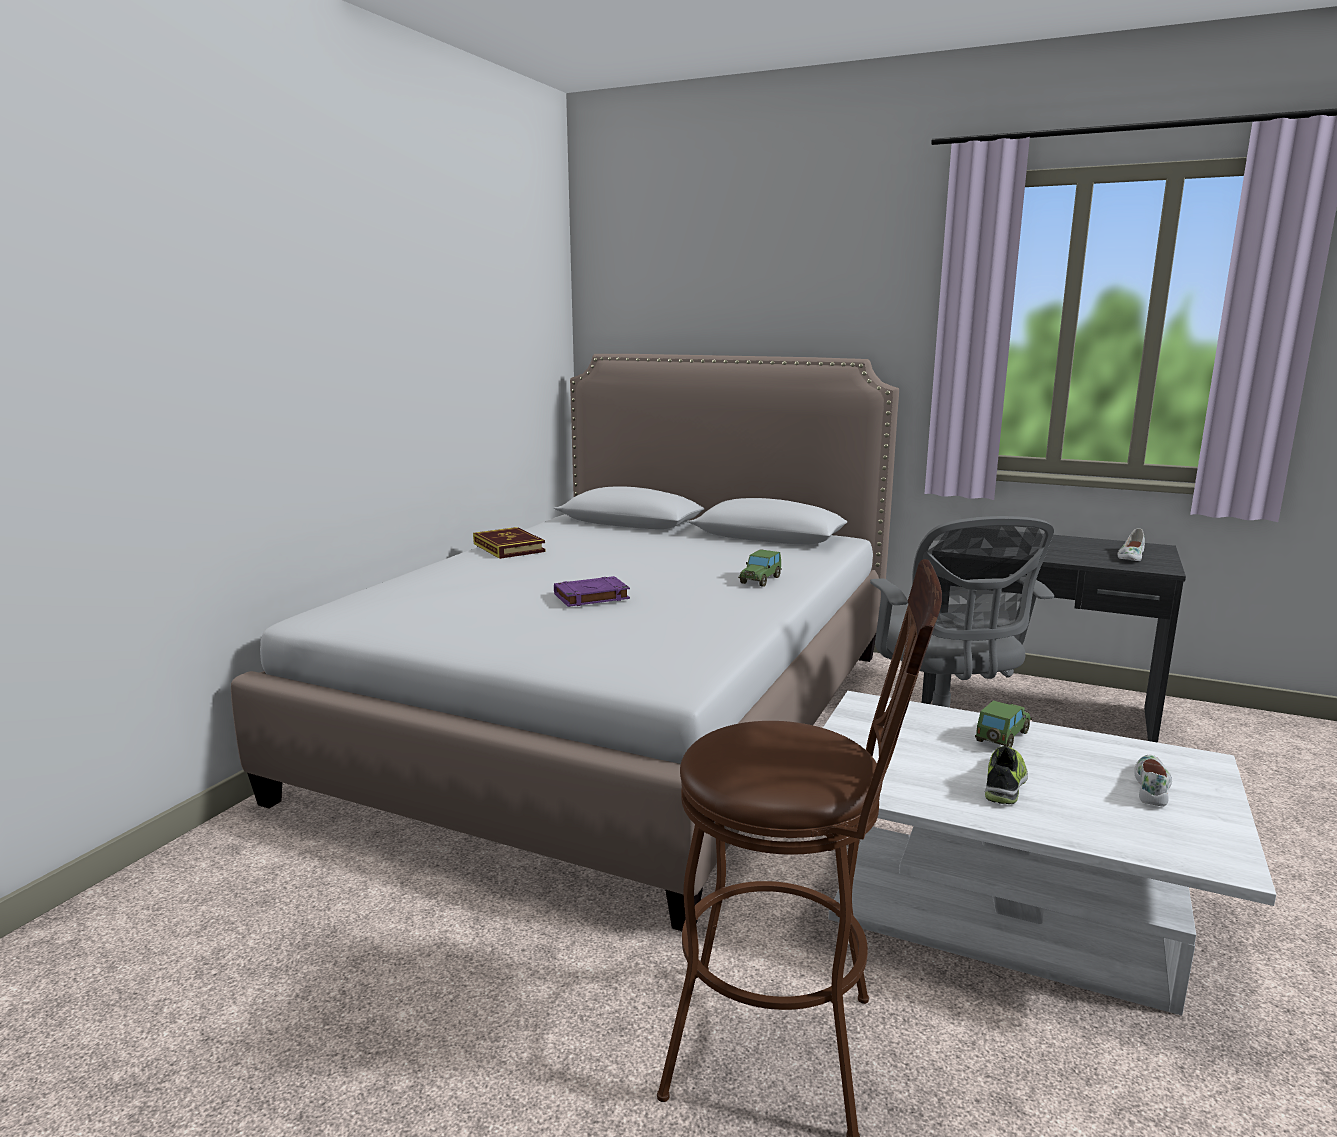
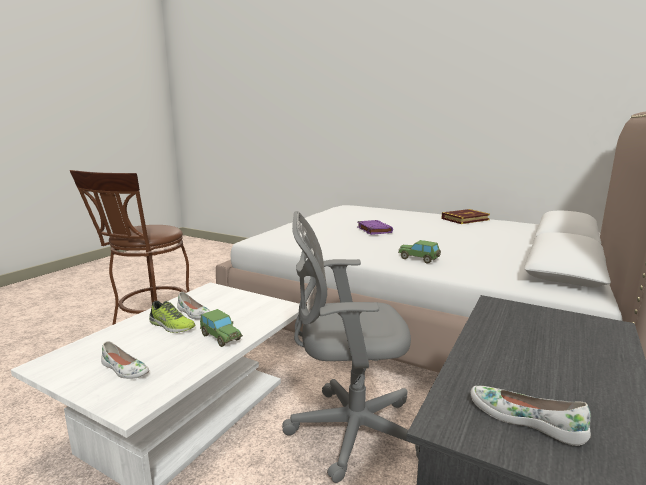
camera: 95 degrees right, 0 degrees up
none -> white shoe [177,292,210,320]

